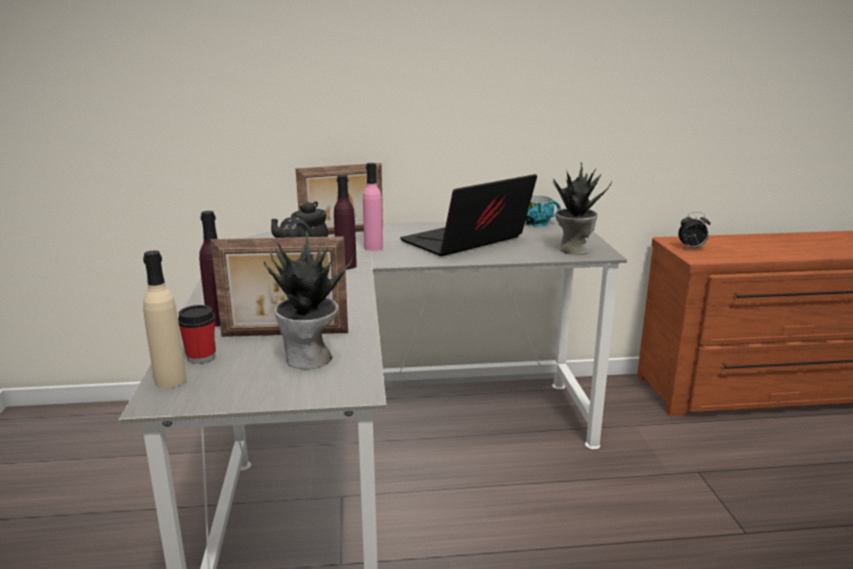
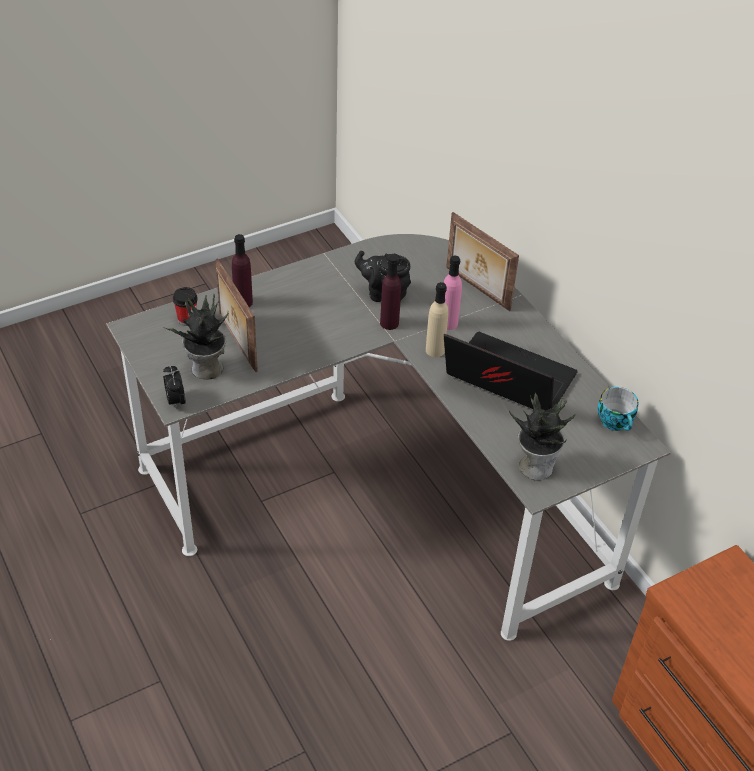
camera: 65 degrees right, 25 degrees up
beige bottle [143,251,187,388] -> beige bottle moved to [426,282,449,357]
alarm clock [678,212,710,249] -> alarm clock moved to [163,365,186,410]

